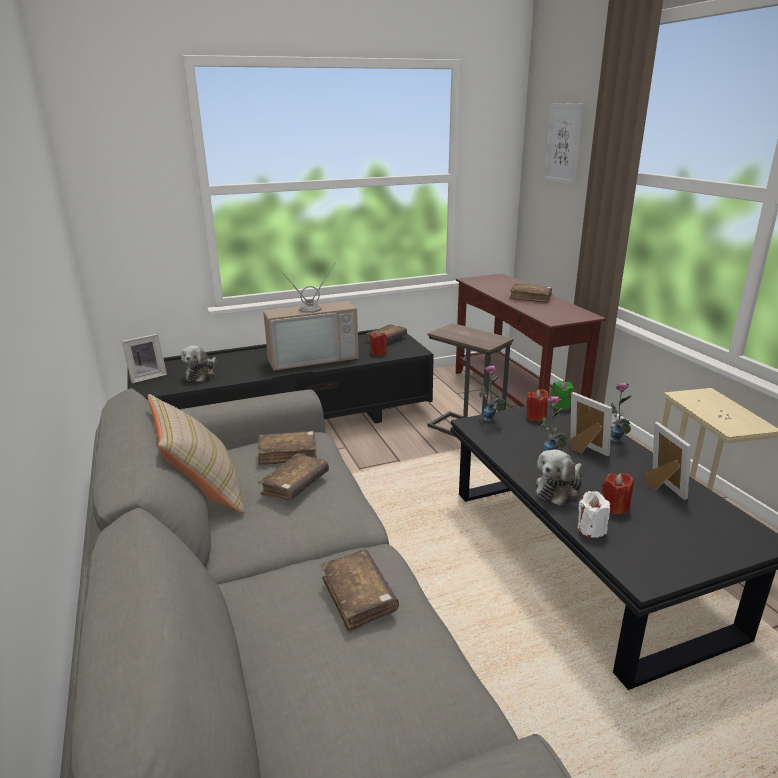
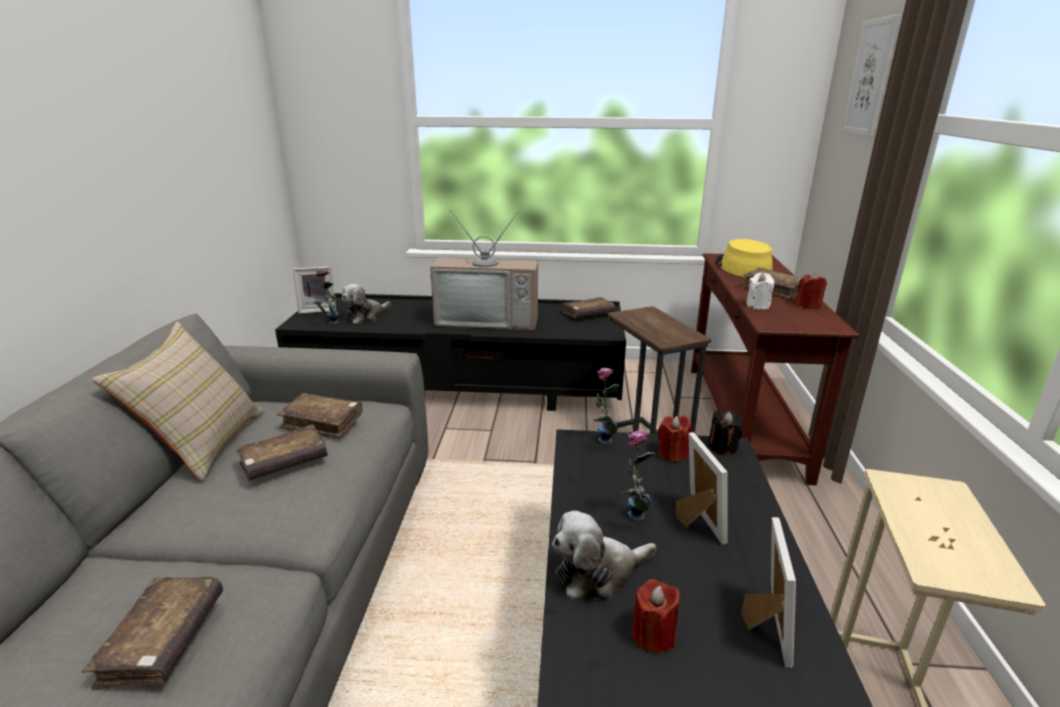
camera: 25 degrees right, 0 degrees up
red candle [370,331,387,356] -> red candle moved to [795,273,827,309]
green candle [550,381,574,411] -> black candle [708,410,743,455]
white candle [578,491,610,538] -> white candle moved to [746,272,774,309]
vase [611,383,632,442] -> vase moved to [314,269,339,324]
none -> yellow hat [716,239,773,277]

